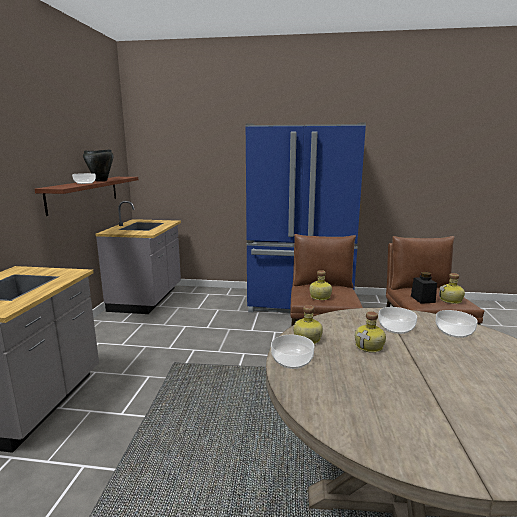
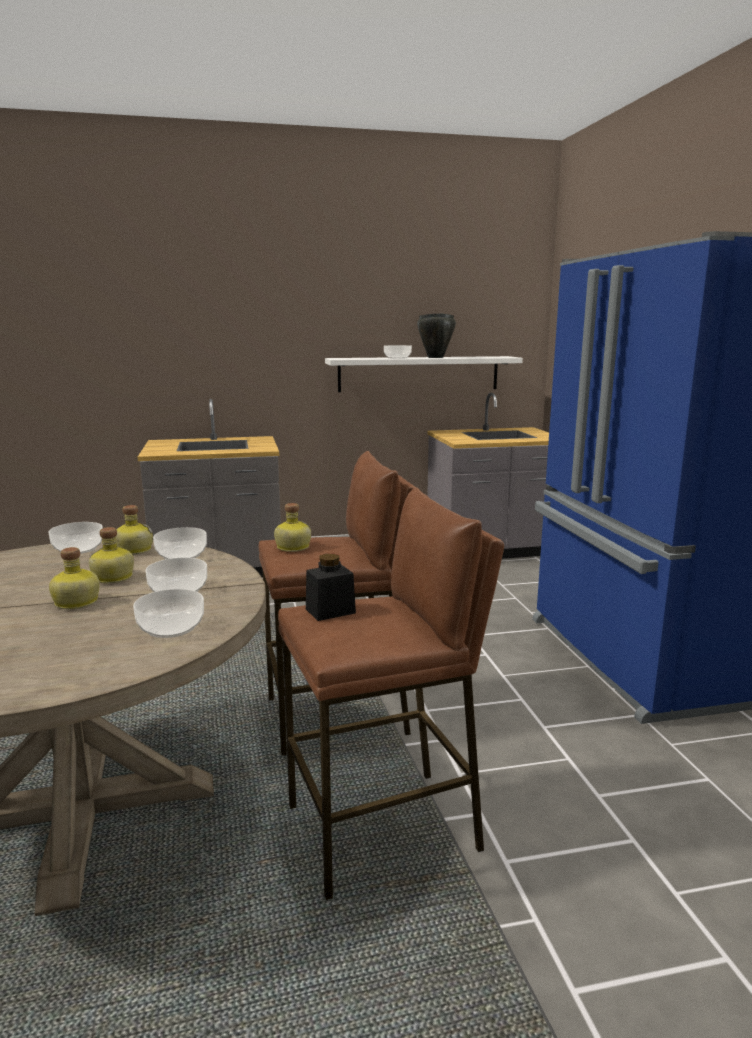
camera: 70 degrees right, 0 degrees up
brown shelf [35,177,138,216] -> white shelf [325,356,523,392]
bottle [439,273,465,304] -> bottle moved to [49,547,100,609]
none -> bowl [153,527,207,559]

